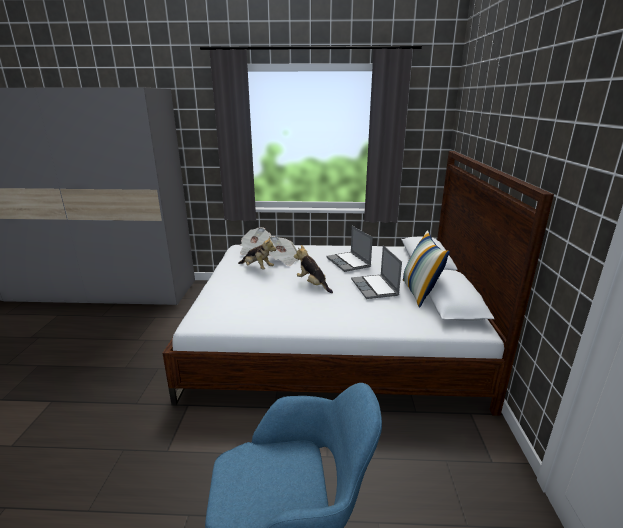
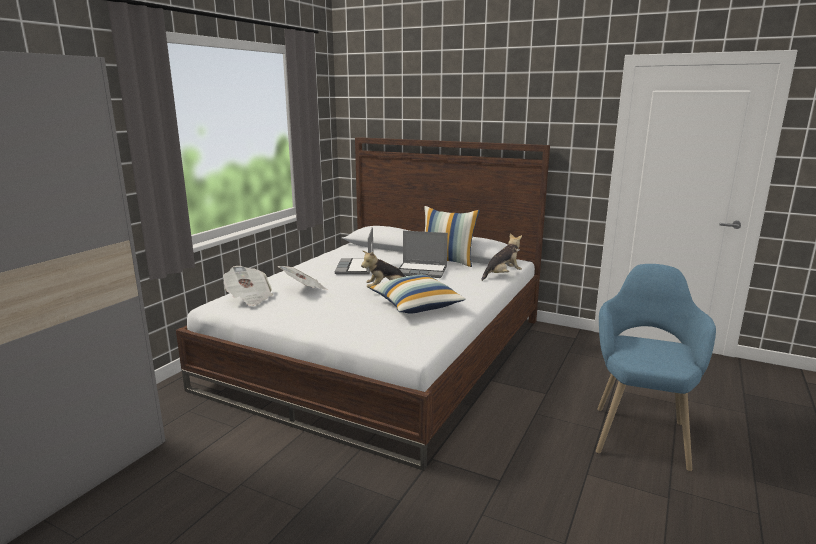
camera: 65 degrees left, 5 degrees down
plush toy [238,237,277,269] -> plush toy moved to [481,233,522,281]
laptop [326,226,373,272] -> laptop turned 90 degrees clockwise [335,227,373,275]
none -> pillow [369,275,466,314]

